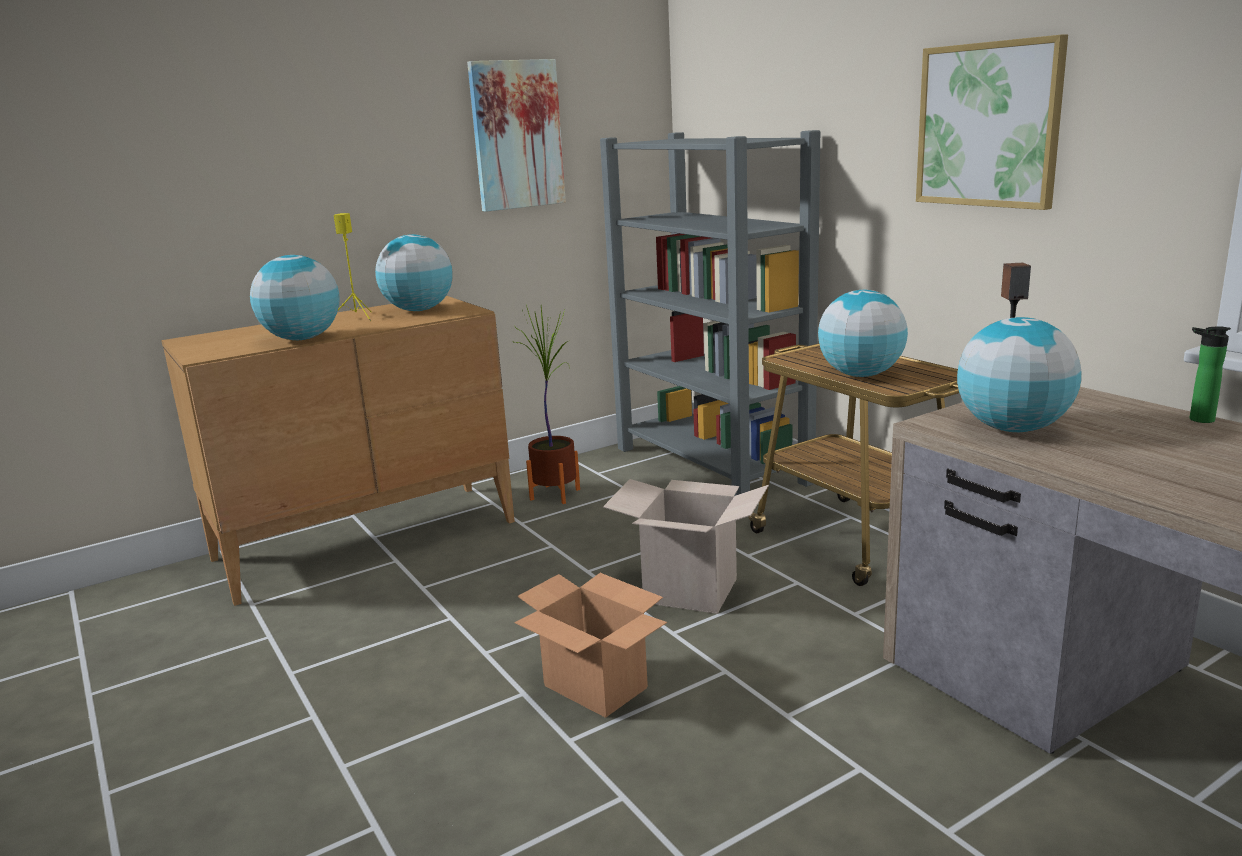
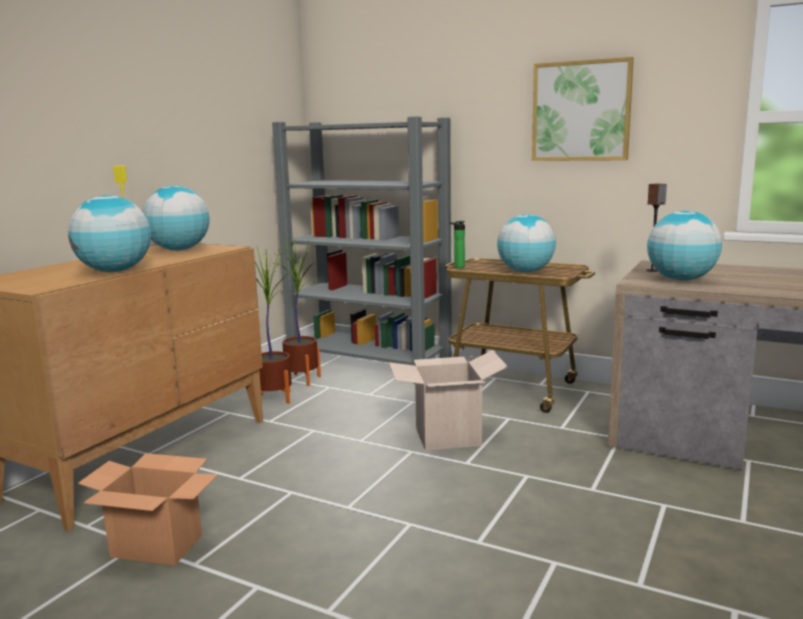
camera: 30 degrees left, 5 degrees down
picture [467,59,566,212] -> none
cardboard box [514,573,667,718] -> cardboard box moved to [78,453,218,565]
bottle [1190,326,1231,423] -> bottle moved to [449,221,465,268]
none -> potted plant [274,237,321,386]

